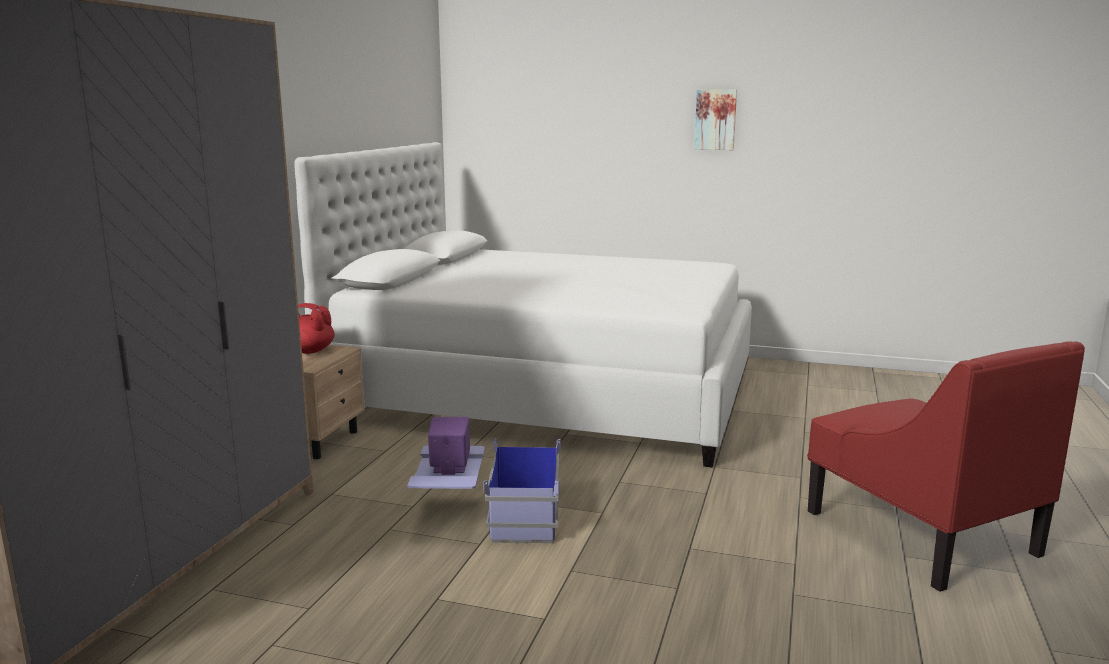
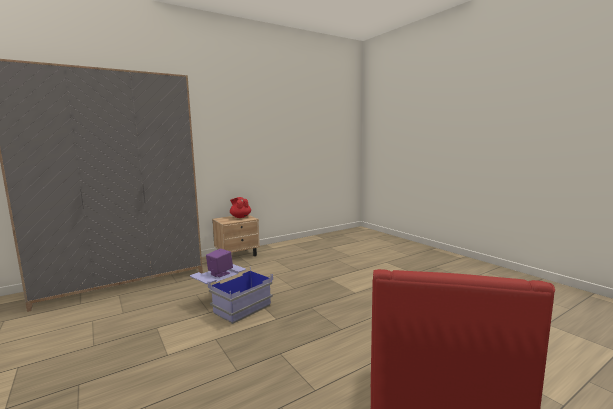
camera: 40 degrees right, 5 degrees down
white bed [294,142,752,467] -> none
picture [694,89,737,150] -> none

